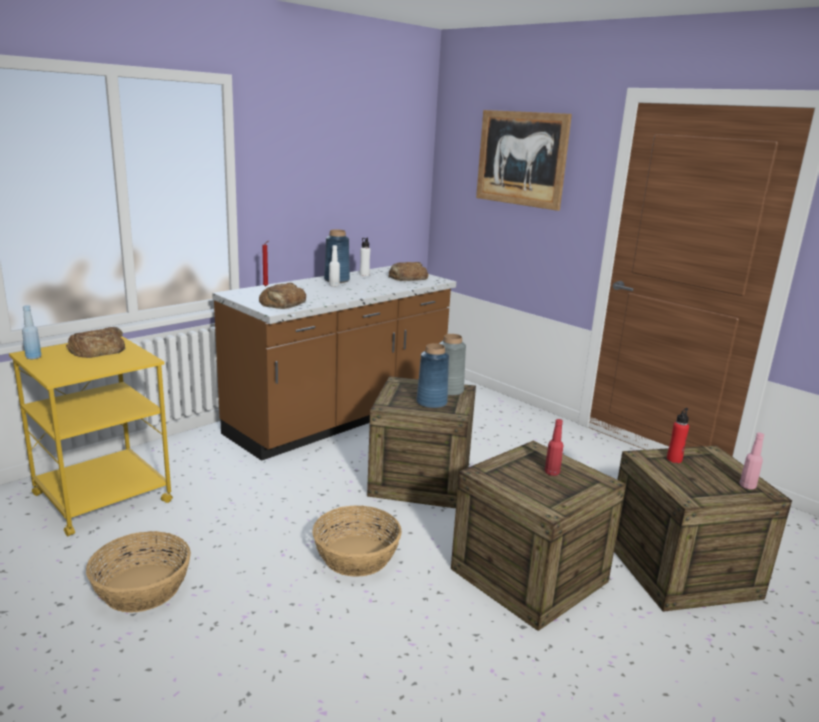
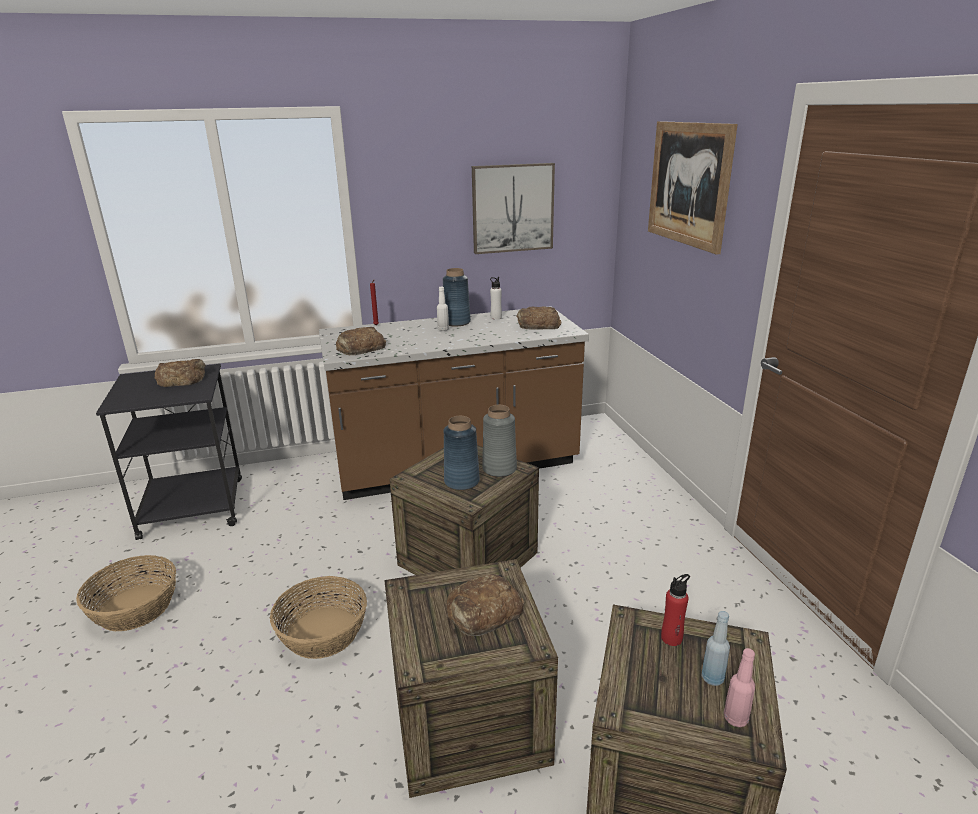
camera: 30 degrees right, 5 degrees up
yellow cart [9,336,173,536] -> black cart [96,364,242,540]
blue bottle [22,305,41,359] -> blue bottle moved to [702,611,730,686]
red bottle [545,419,564,476] -> bread [447,574,524,636]
none -> picture [472,163,555,254]

